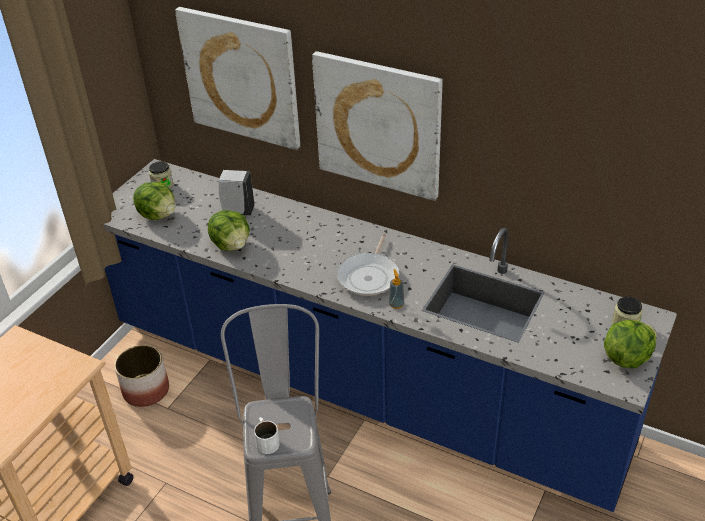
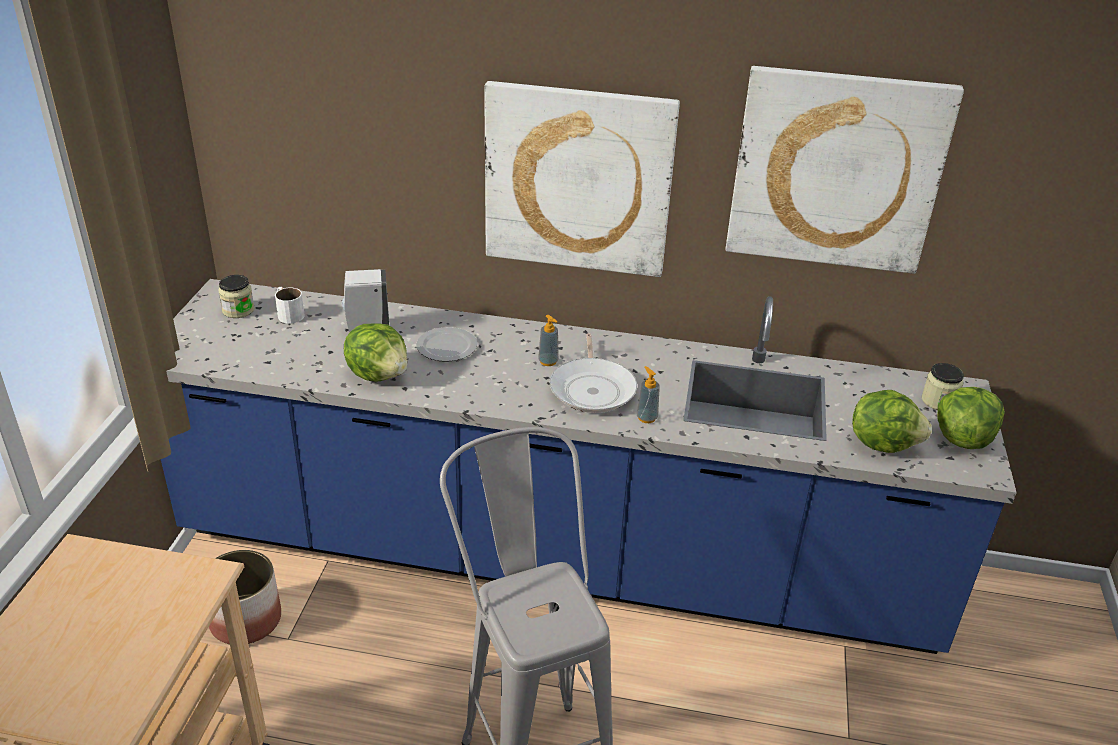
camera: 20 degrees left, 5 degrees down
lettuce [133,182,175,220] -> lettuce moved to [852,390,932,453]
picture [175,7,300,150] -> picture moved to [726,66,964,274]
white mug [254,417,280,454] -> white mug moved to [275,287,305,323]
none -> plate [416,327,477,362]
none -> soap dispenser [538,315,559,366]

